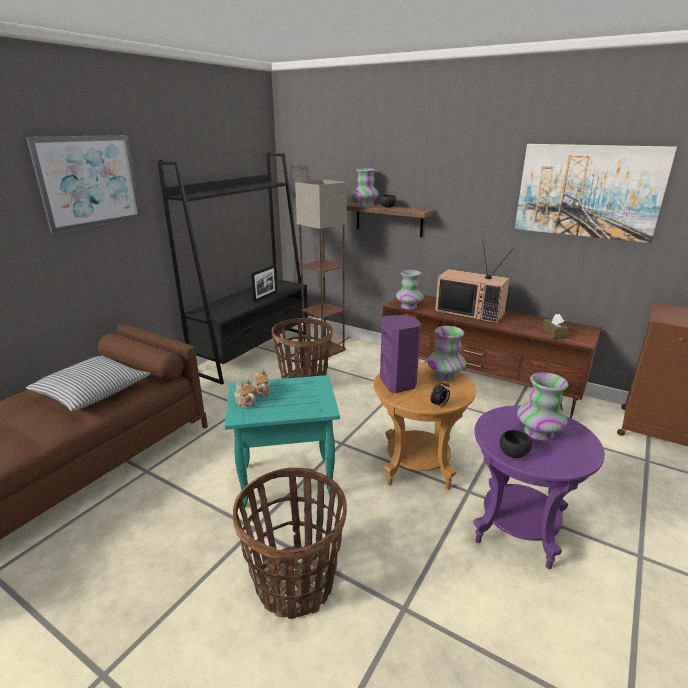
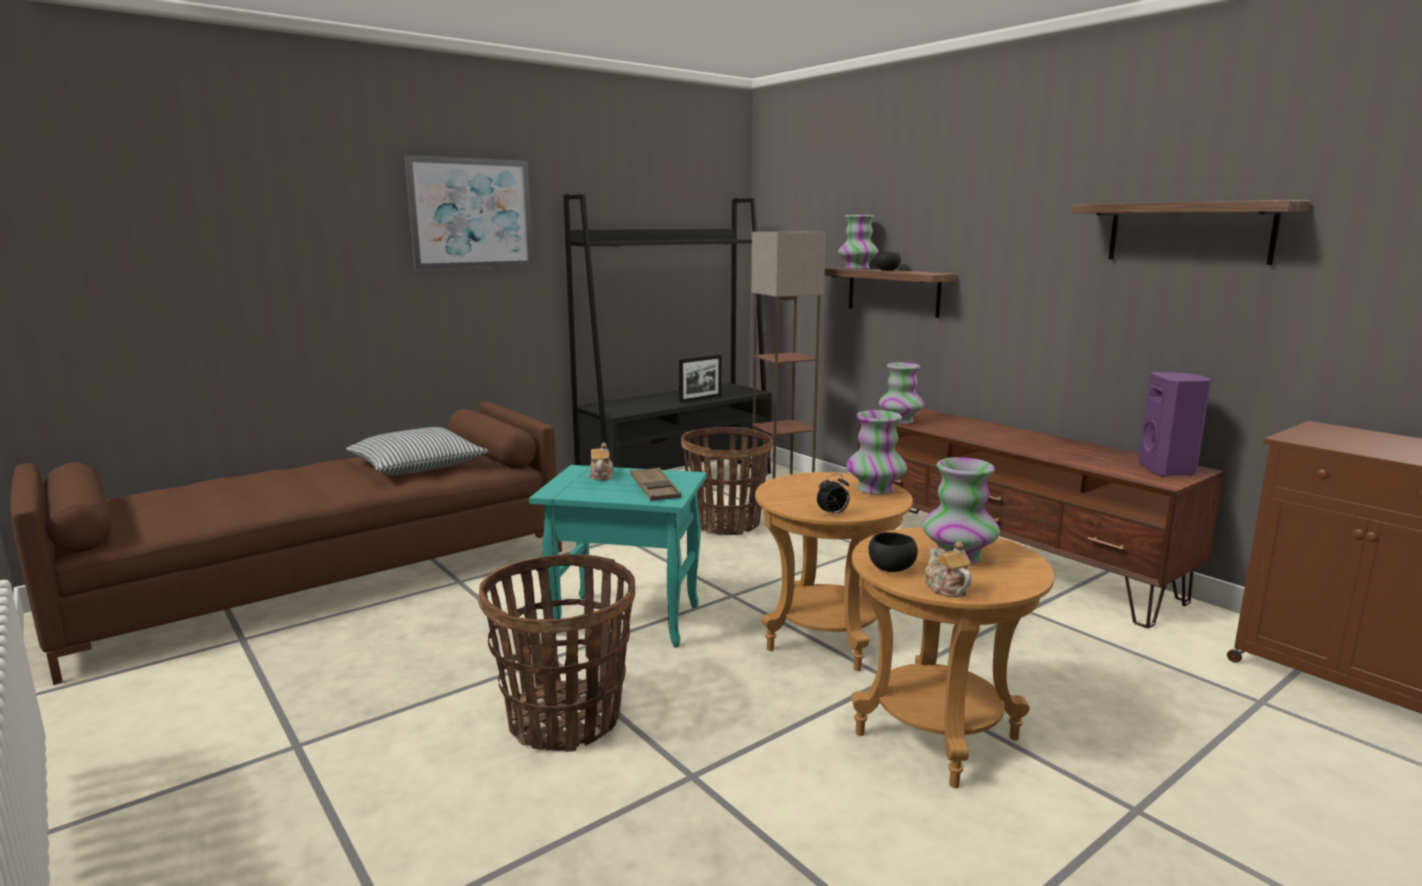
camera: 20 degrees right, 10 degrees down
teapot [234,379,255,408] -> teapot moved to [925,541,972,597]
purple speaker [380,315,421,393] -> purple speaker moved to [1138,372,1211,477]
television [435,239,515,323] -> none
purple side table [473,405,605,569] -> brown side table [851,527,1054,788]
picture [515,144,677,243] -> shelf [1072,200,1310,265]
brown tissue box [542,314,569,339] -> none
none -> brown tray [631,467,681,501]

